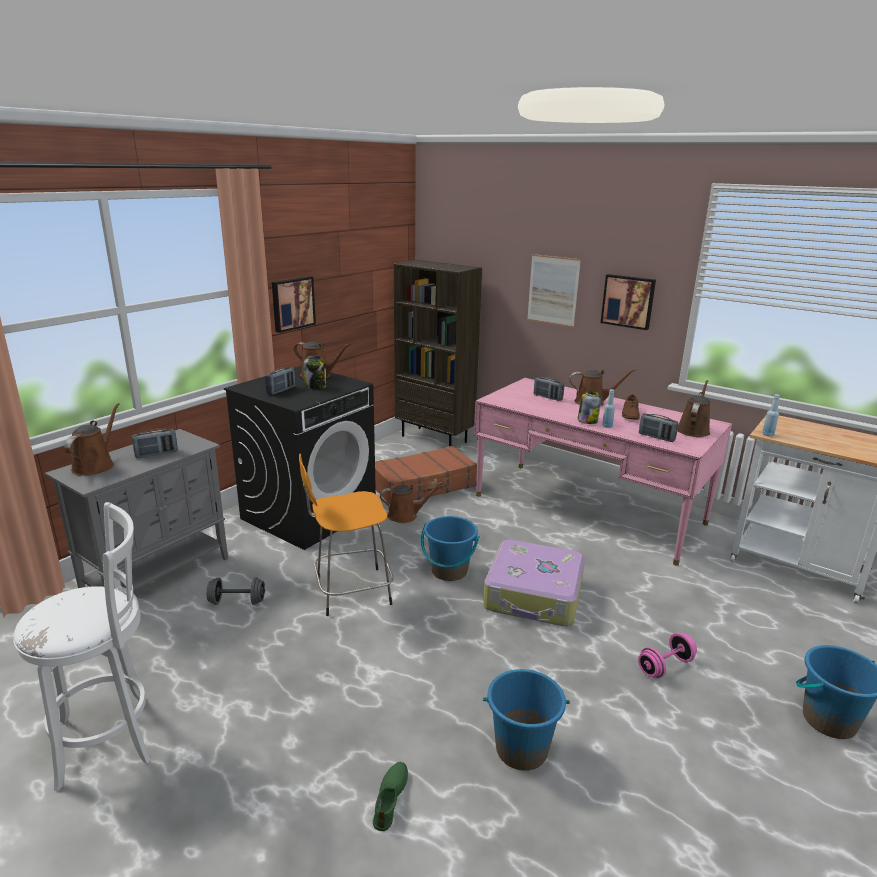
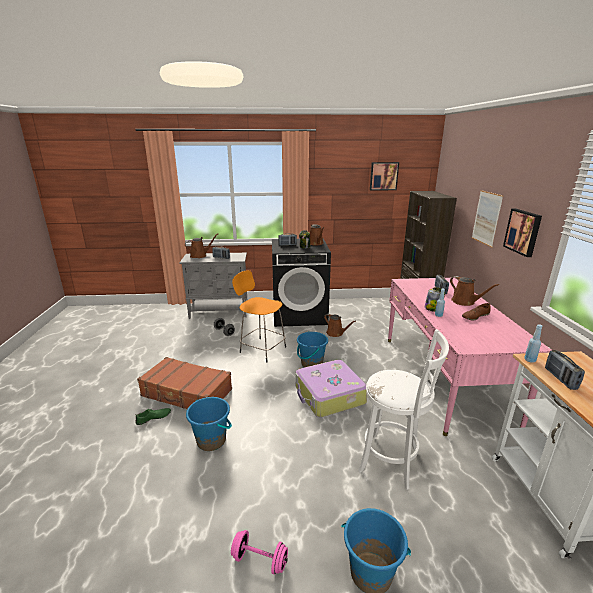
camera: 50 degrees right, 0 degrees up
white stool [13,502,151,791] -> white stool moved to [358,329,449,490]
picture [272,276,316,333] -> picture moved to [370,162,399,191]
brown suitcase [375,446,477,505] -> brown suitcase moved to [137,357,232,409]
pink dumbbell [638,633,697,678] -> pink dumbbell moved to [231,530,288,575]
radio [639,414,678,442] -> radio moved to [545,350,585,390]
brown watering can [677,380,710,437] -> none

